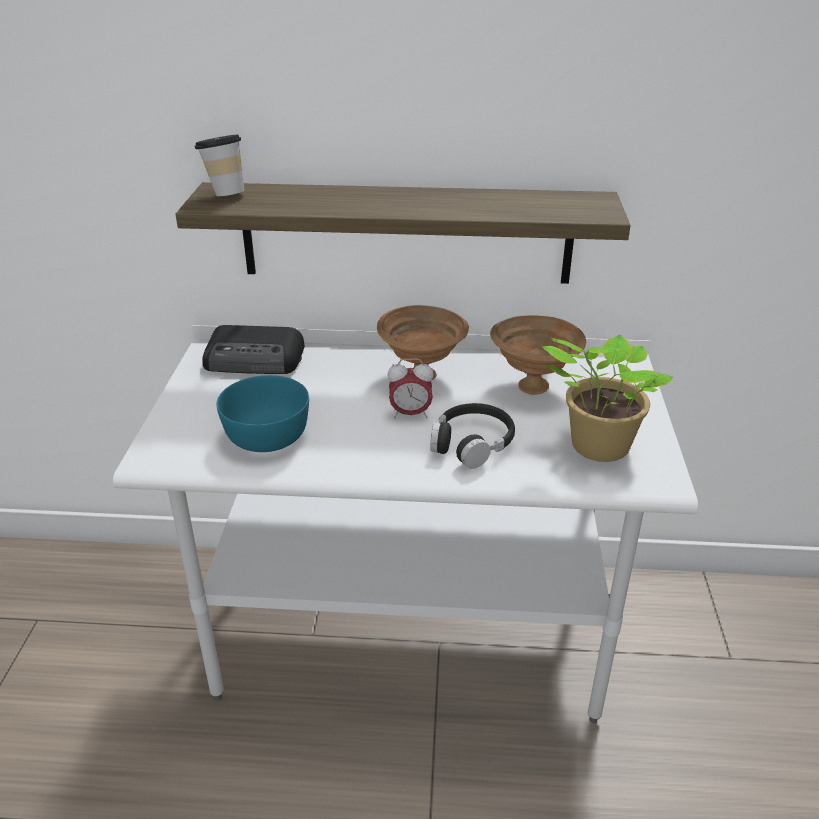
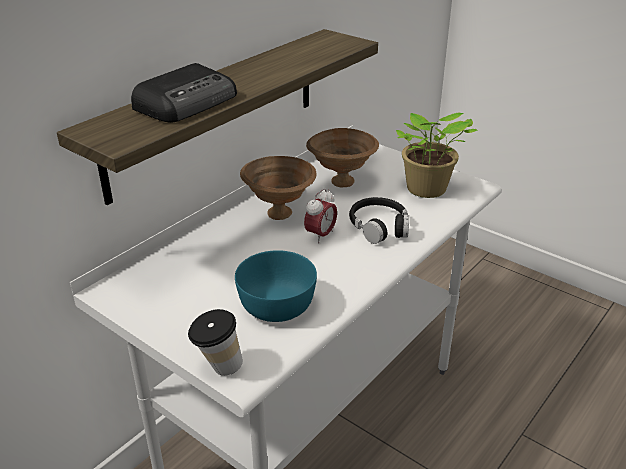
camera: 55 degrees left, 0 degrees up
cup [194,135,245,197] -> cup moved to [188,309,243,376]
radio [203,325,305,374] -> radio moved to [131,63,237,122]

